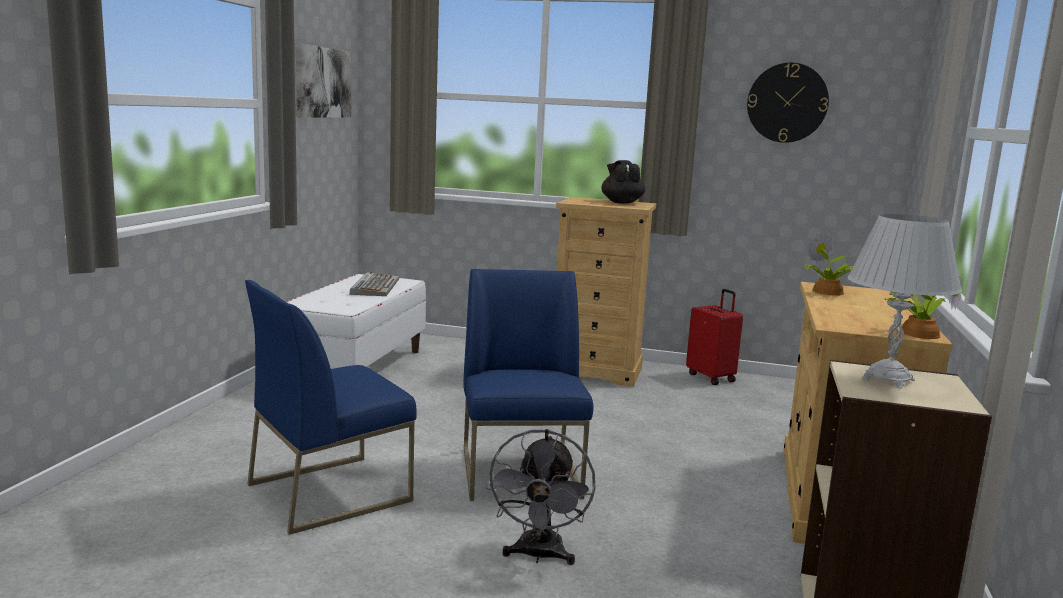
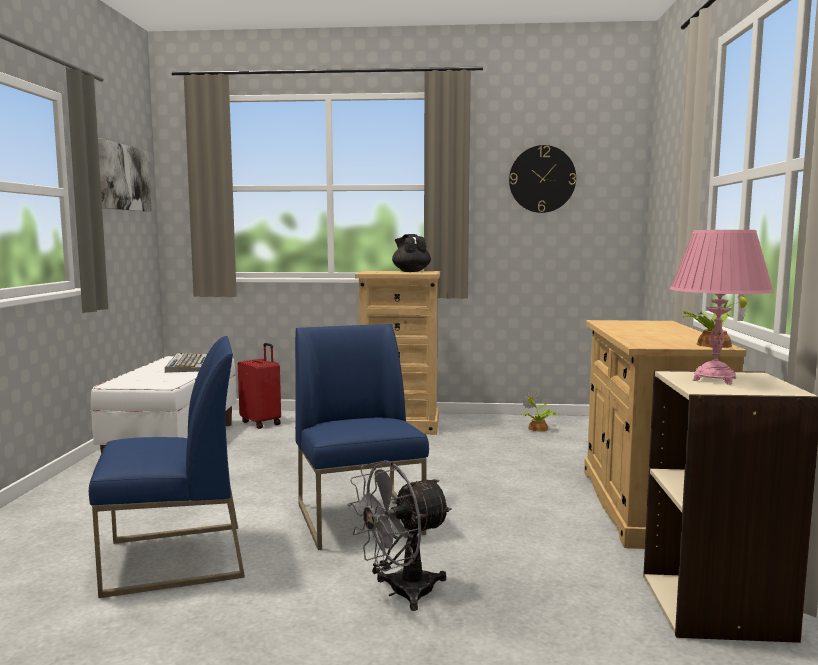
camera: 10 degrees left, 5 degrees down
blue chair [245,280,416,535] -> blue chair turned 150 degrees counterclockwise [89,336,245,598]
grey fan [486,429,595,565] -> grey fan turned 60 degrees clockwise [347,460,452,611]
red suitcase [686,289,743,385] -> red suitcase moved to [238,343,281,429]
potted plant [803,233,853,296] -> potted plant moved to [521,390,559,432]
white table lamp [848,214,962,389] -> pink table lamp [670,230,774,385]

